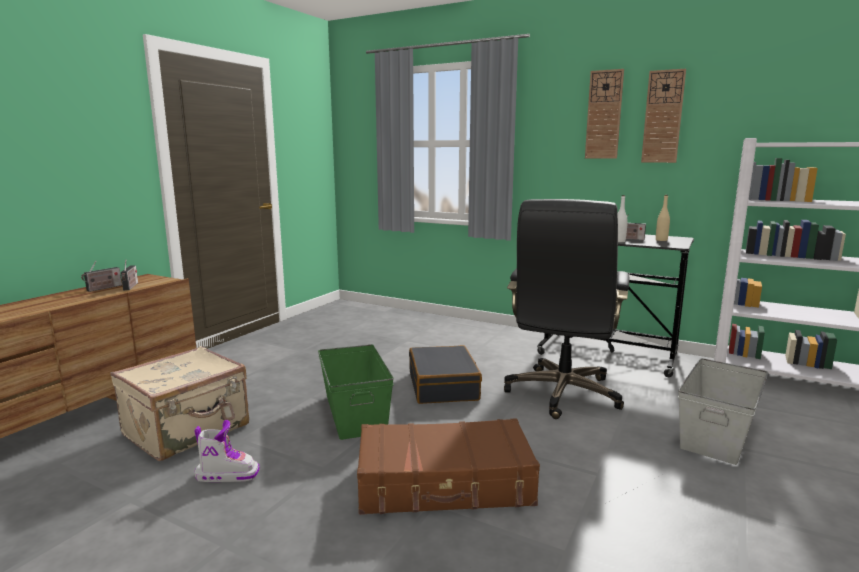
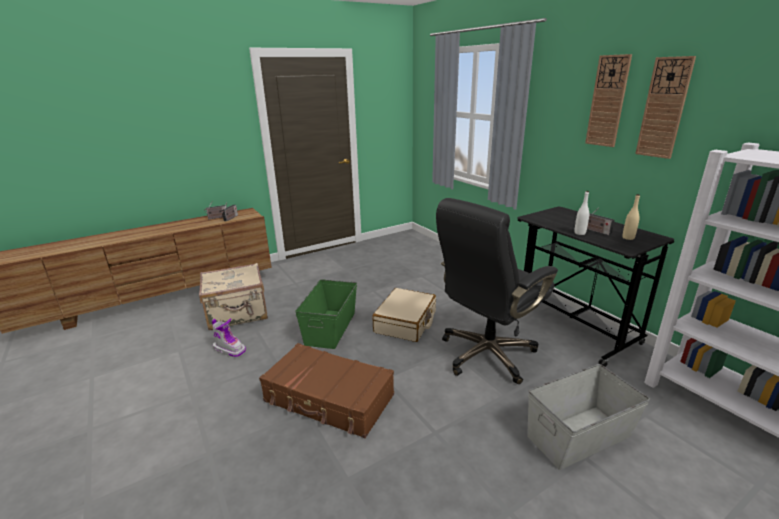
camera: 30 degrees right, 10 degrees up
black suitcase [409,345,482,404] -> beige suitcase [372,288,436,342]

